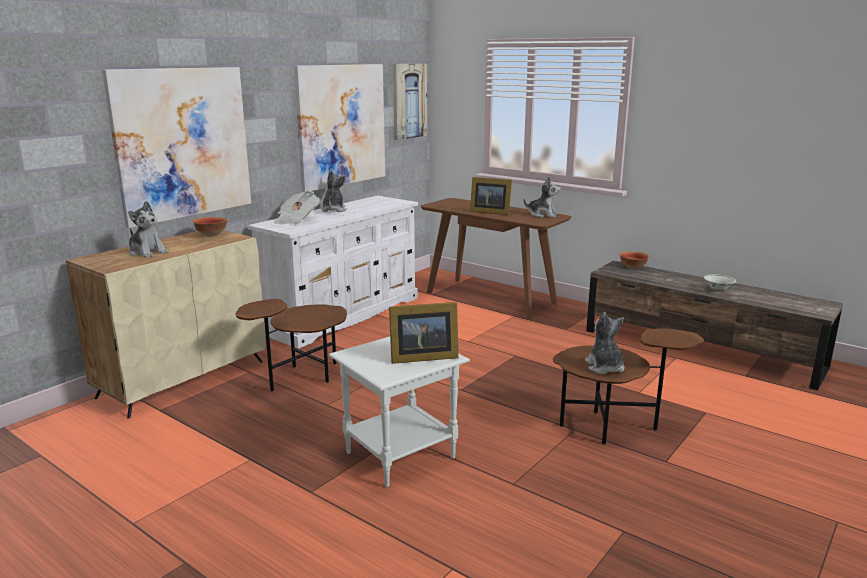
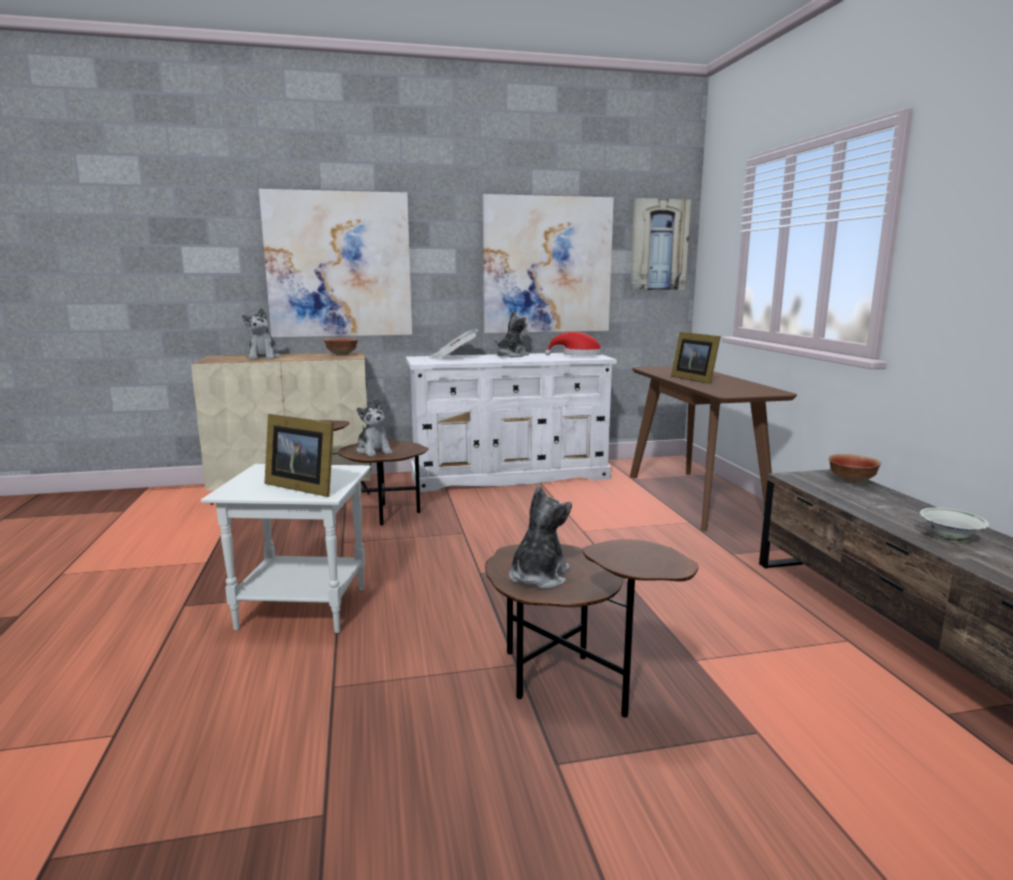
camera: 40 degrees right, 5 degrees down
plush toy [523,177,561,218] -> plush toy moved to [356,398,392,457]
none -> red hat [545,332,602,356]

